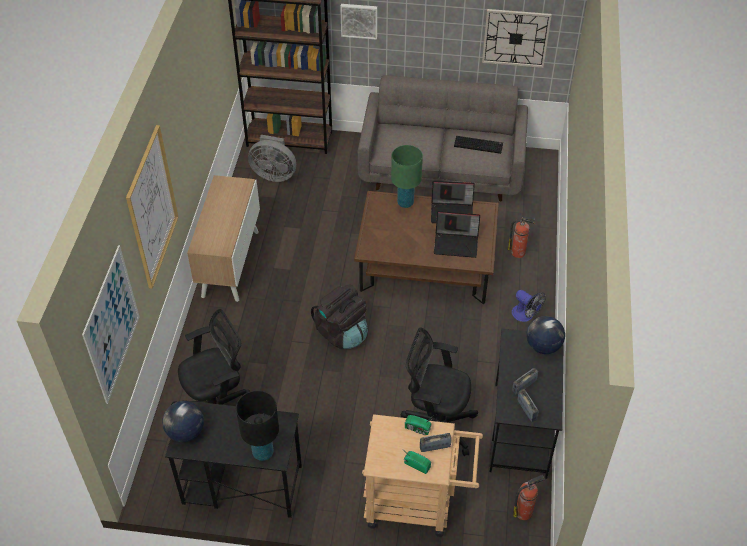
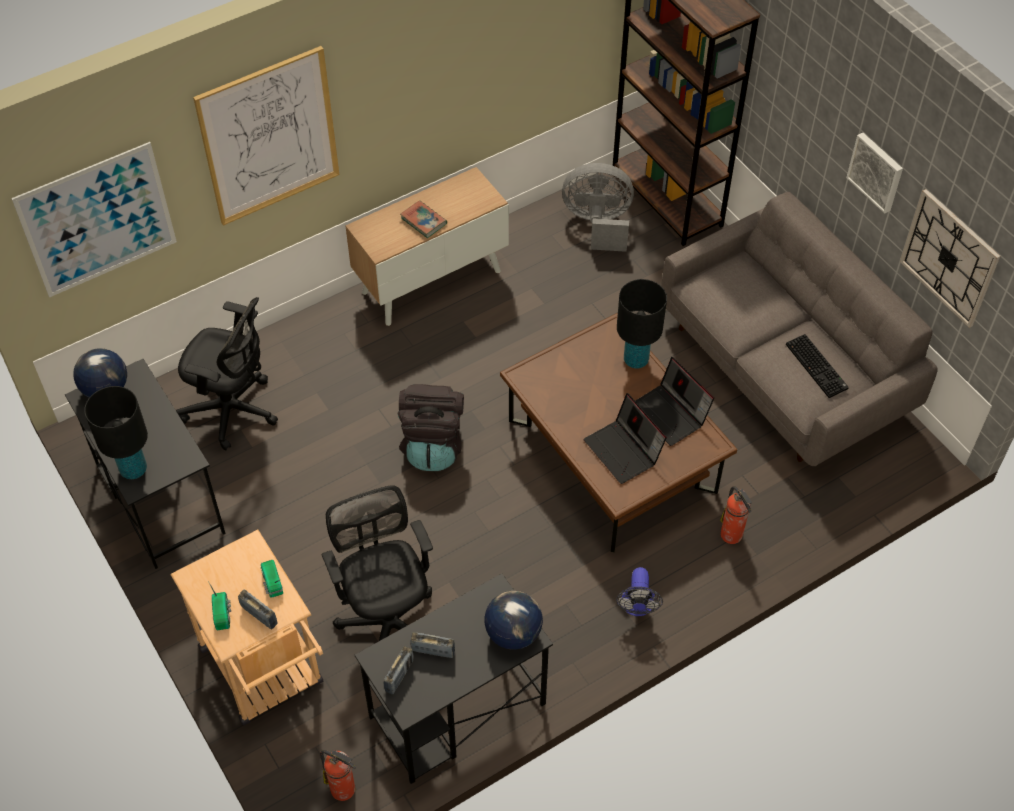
camera: 50 degrees right, 5 degrees up
grey fan [248,135,296,182] -> grey fan turned 120 degrees clockwise [562,163,634,252]
picture [340,4,377,40] -> picture moved to [846,133,903,214]
green table lamp [391,145,423,208] -> black table lamp [617,279,667,369]
none -> book [400,200,447,238]

